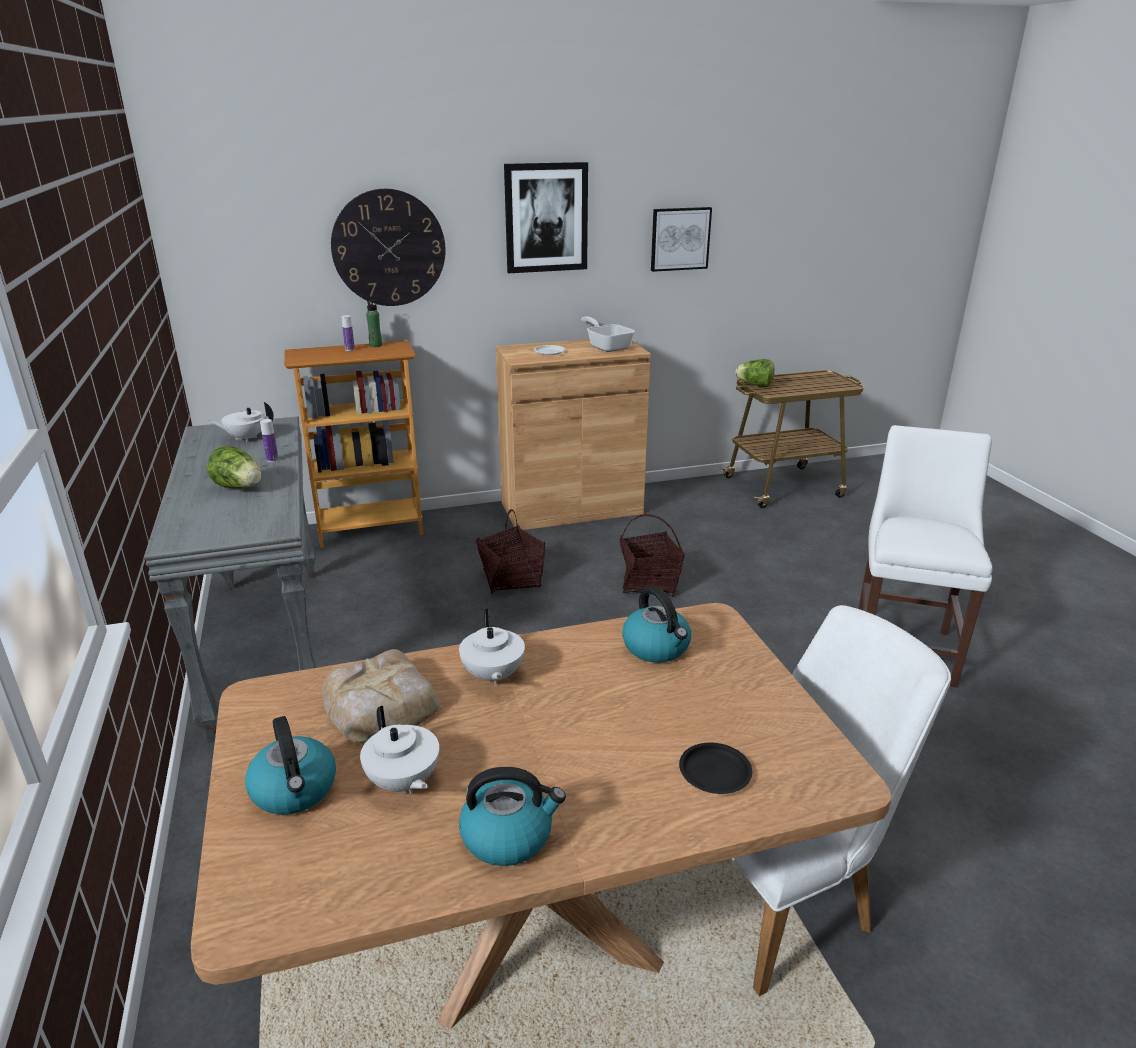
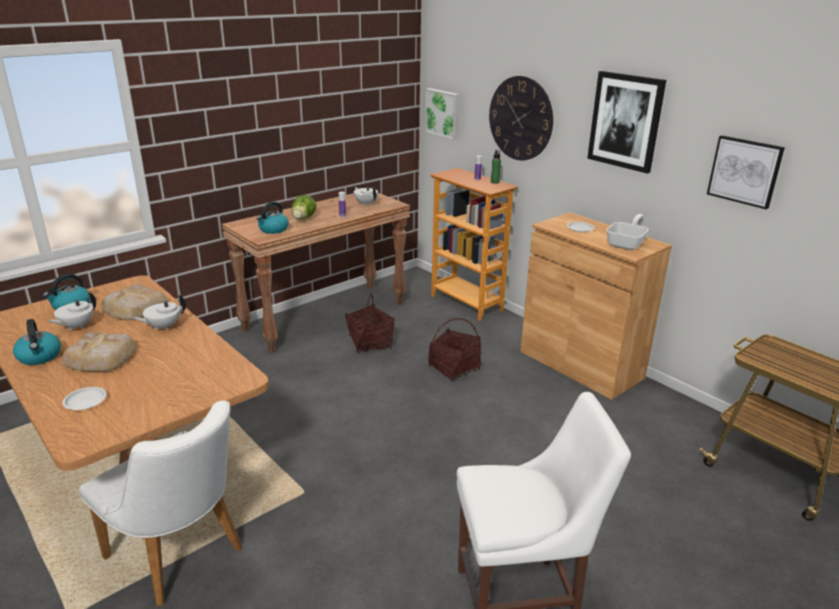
camera: 65 degrees right, 0 degrees up
grey console table [144,416,317,742] -> brown console table [222,193,410,353]
basket [619,514,685,597] -> basket moved to [345,293,394,353]
kettle [622,587,691,663] -> kettle moved to [257,202,289,234]
black plate [679,742,752,794] -> white plate [63,387,107,410]
lettuce [735,359,774,387] -> none
none -> bread [62,332,136,372]
none -> picture [425,88,459,139]

